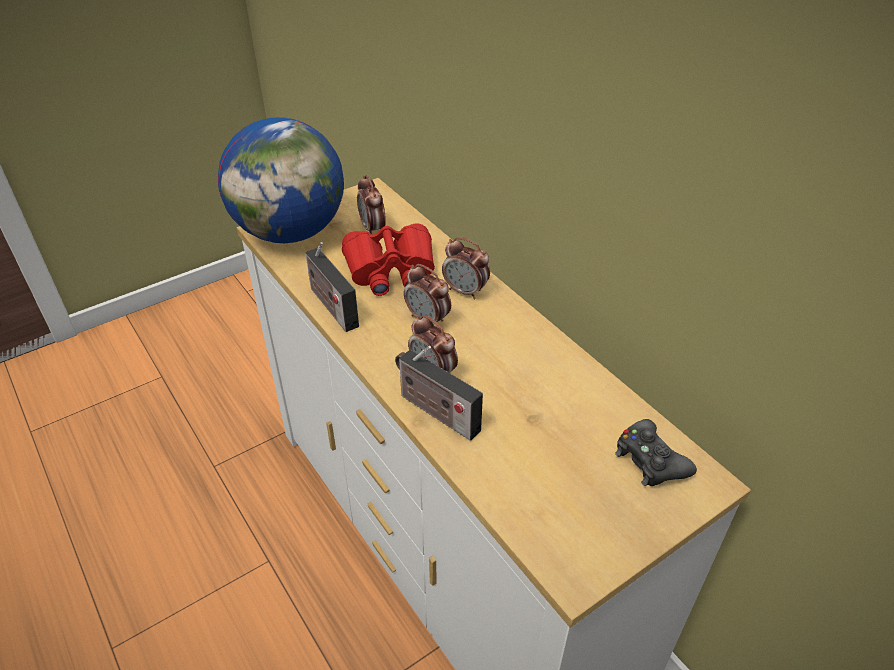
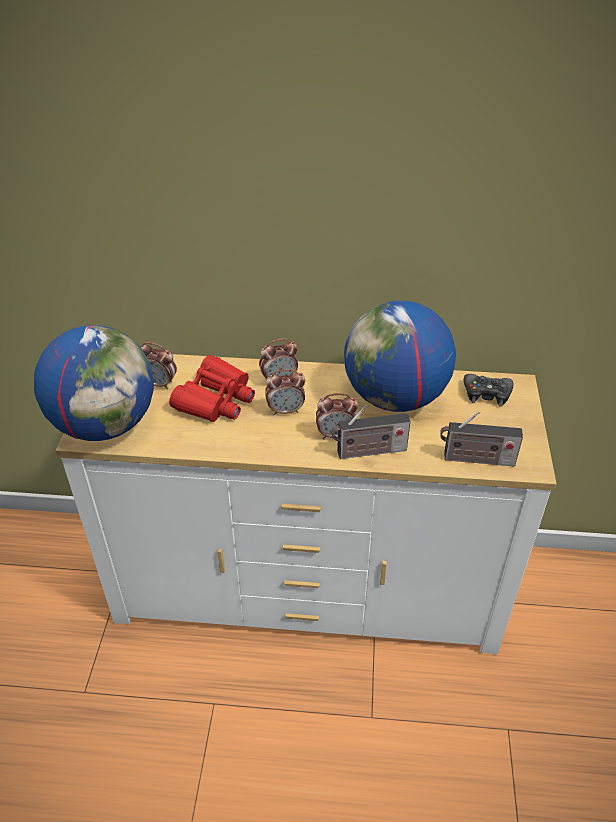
camera: 50 degrees left, 0 degrees up
radio [305,242,359,332] -> radio moved to [440,411,523,467]
none -> globe [344,300,456,412]

